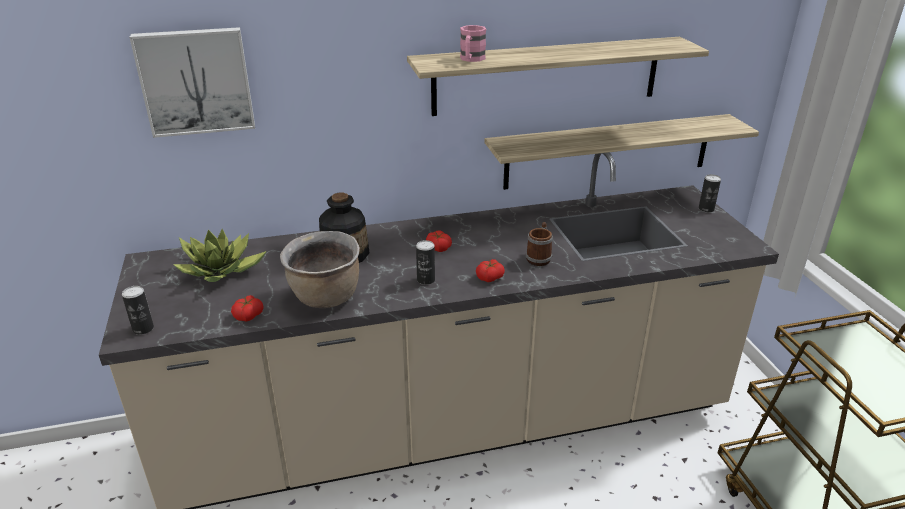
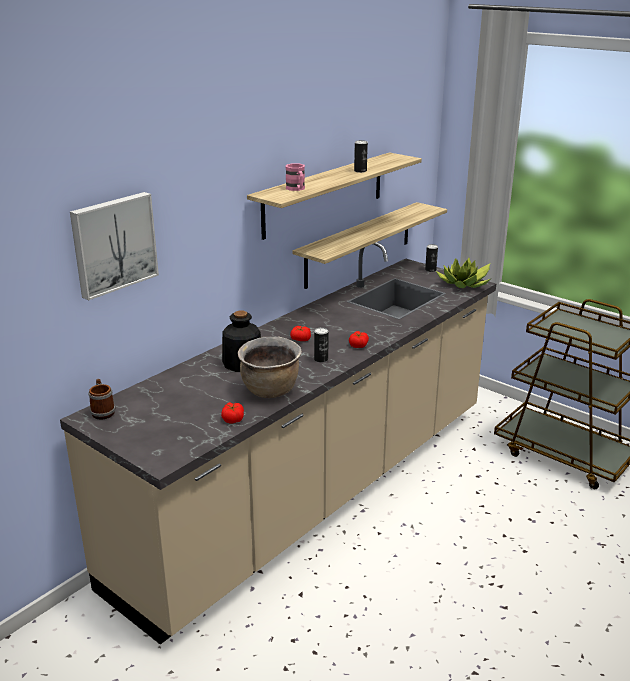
camera: 35 degrees left, 5 degrees down
can [122,286,154,335] -> can moved to [354,140,368,173]
potted plant [173,229,267,282] -> potted plant moved to [436,258,490,288]
mug [526,222,553,266] -> mug moved to [88,379,115,420]

